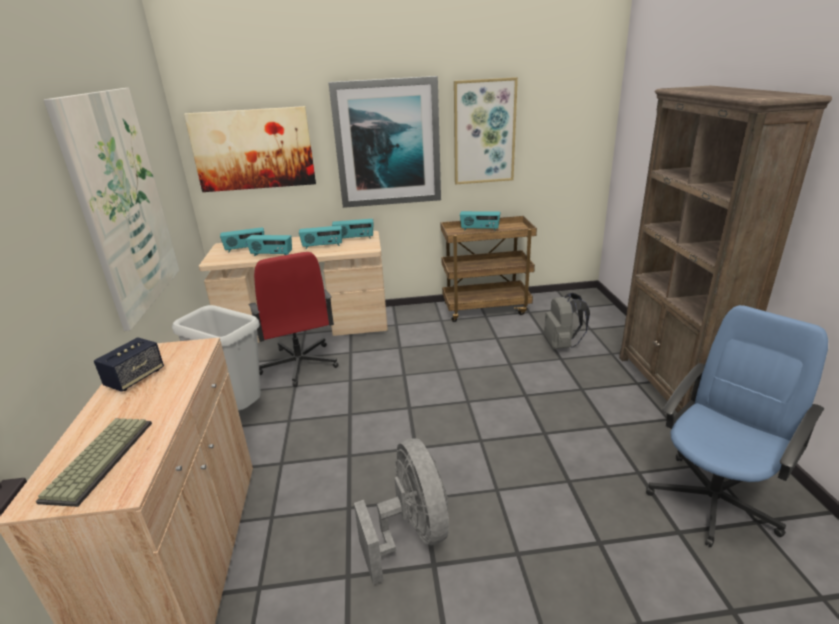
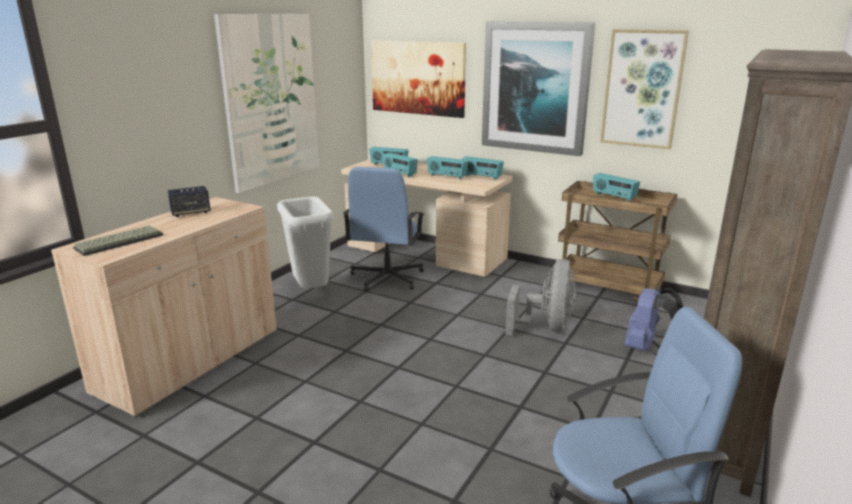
camera: 35 degrees right, 5 degrees down
red office chair [248,252,339,387] -> blue office chair [343,167,424,292]
grey fan [354,438,449,585] -> grey fan moved to [505,259,576,336]
grey backpack [543,293,590,349] -> blue backpack [624,287,683,355]

